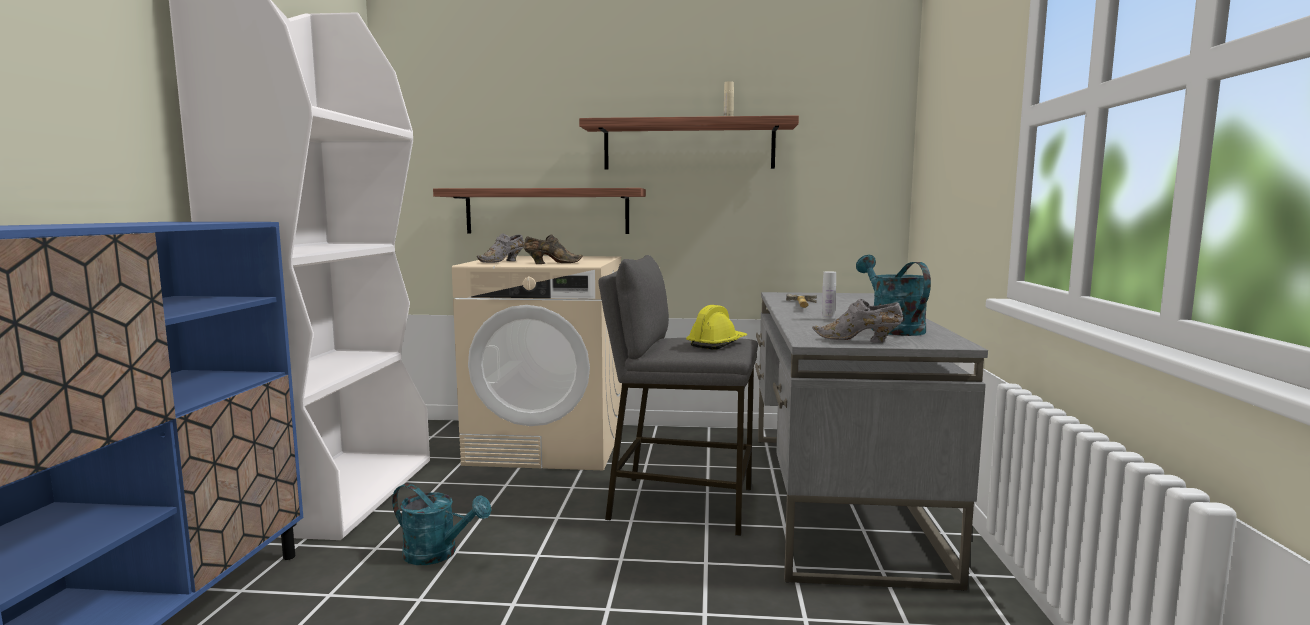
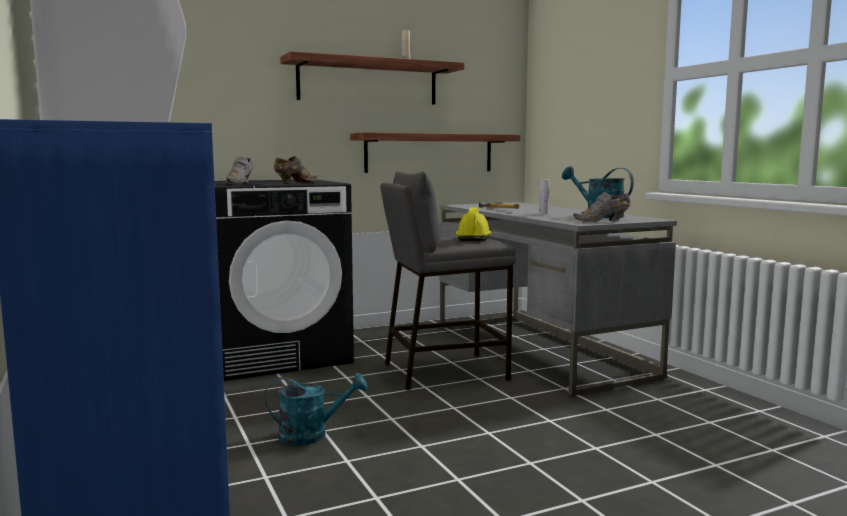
camera: 30 degrees left, 0 degrees up
shelf [433,188,646,234] -> shelf moved to [350,132,520,173]
beige washing machine [452,256,622,470] -> black washing machine [214,180,354,381]

